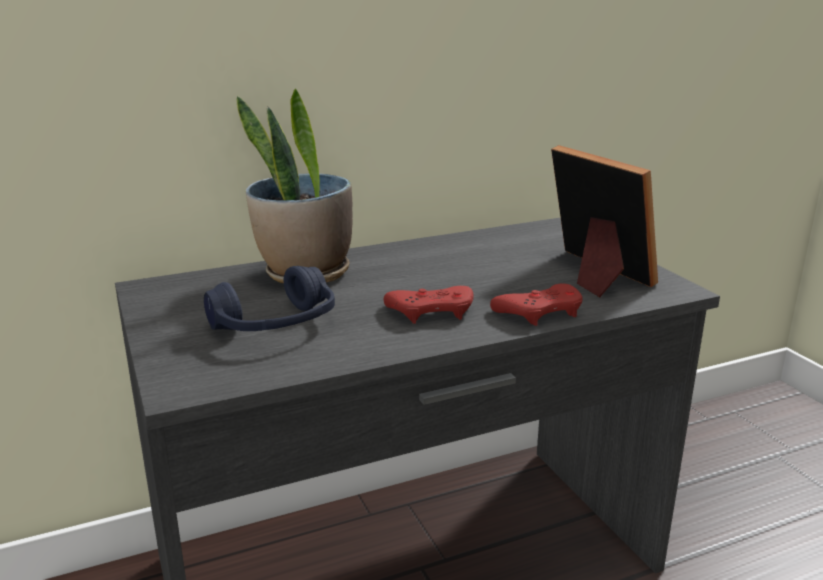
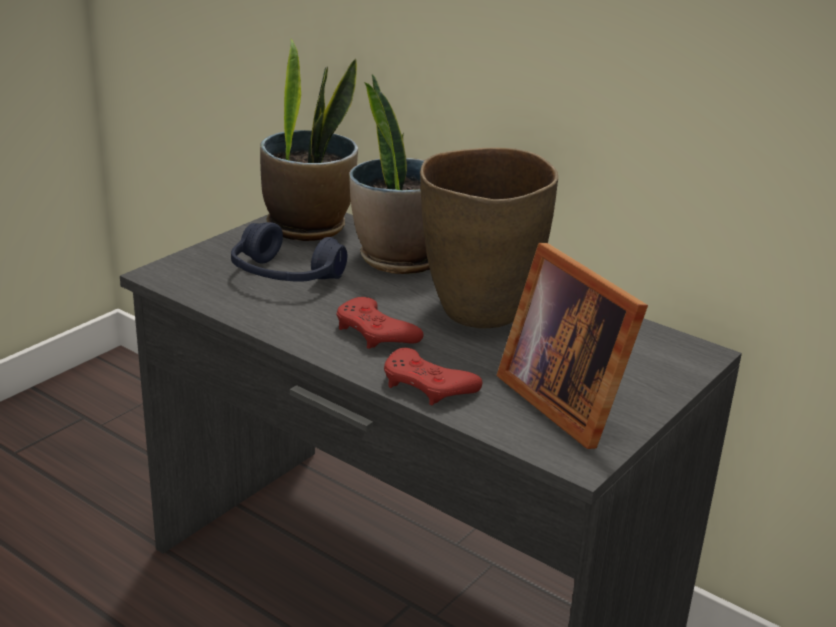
camera: 60 degrees right, 5 degrees up
picture frame [551,145,658,297] -> picture frame turned 120 degrees clockwise [496,243,648,449]
none -> potted plant [260,39,358,241]
none -> brown vase [420,148,558,328]

